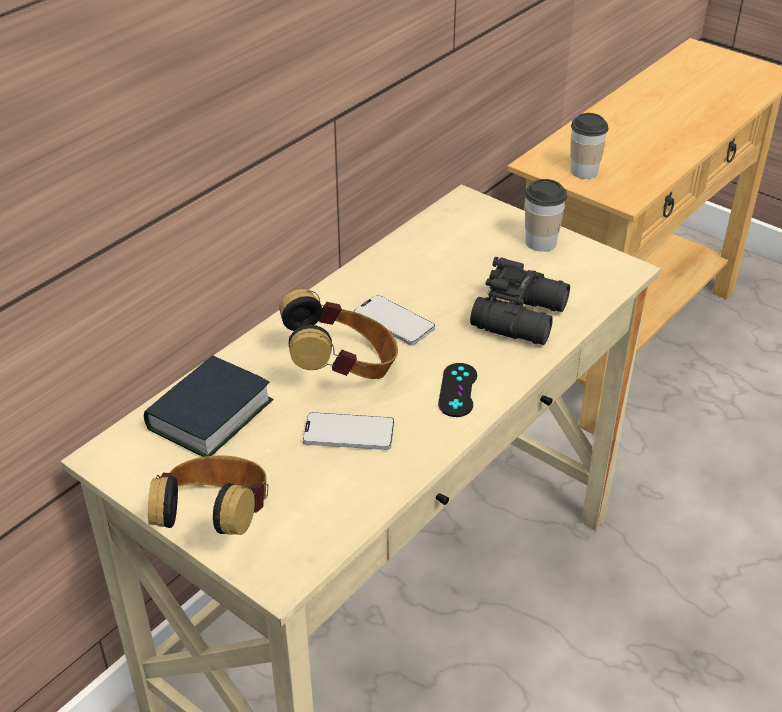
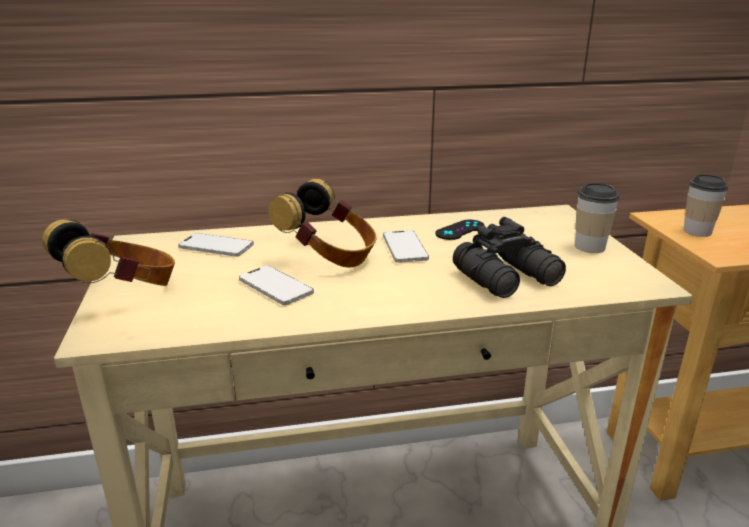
camera: 40 degrees right, 15 degrees down
book [144,355,274,457] -> phone [178,233,254,257]
black game controller [438,363,477,417] -> black game controller moved to [435,220,484,240]

